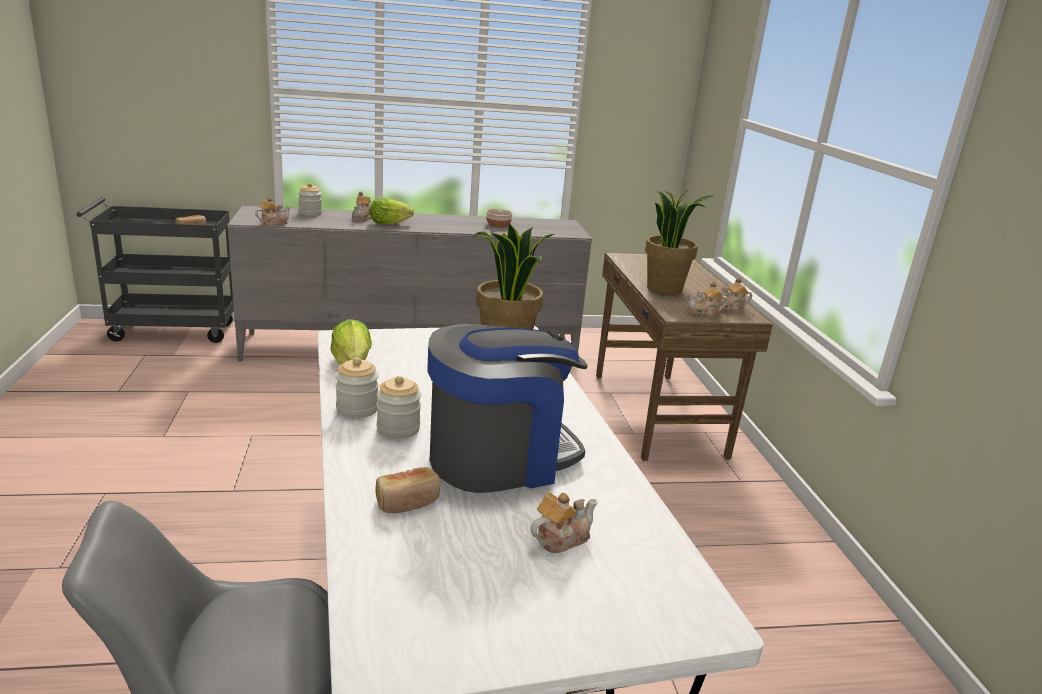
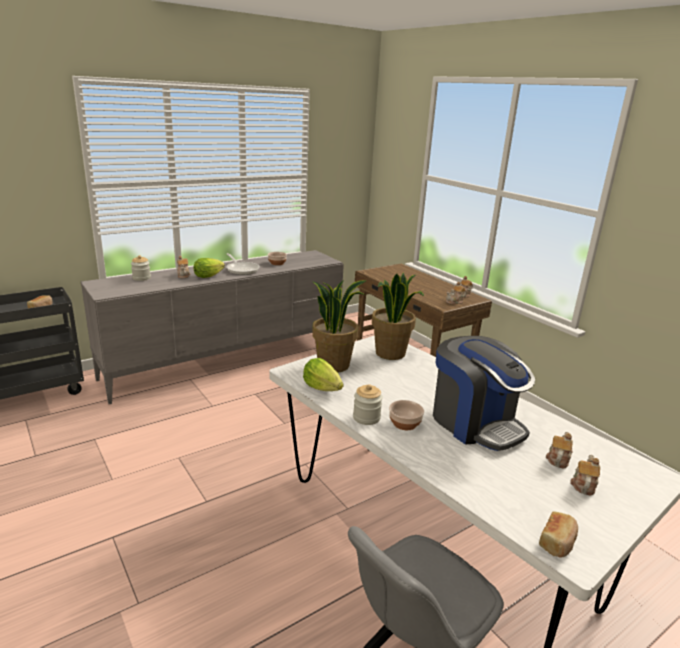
camera: 25 degrees left, 0 degrees up
teapot [255,197,291,226] -> teapot moved to [570,455,600,495]
bread [375,467,440,513] -> bread moved to [539,511,578,558]
jar [377,376,421,439] -> bowl [389,400,424,430]
coffee machine [427,324,588,493] -> coffee machine turned 105 degrees clockwise [433,336,535,451]
potted plant [645,190,714,295] -> potted plant moved to [312,280,366,372]
none -> frying pan [226,253,260,275]

